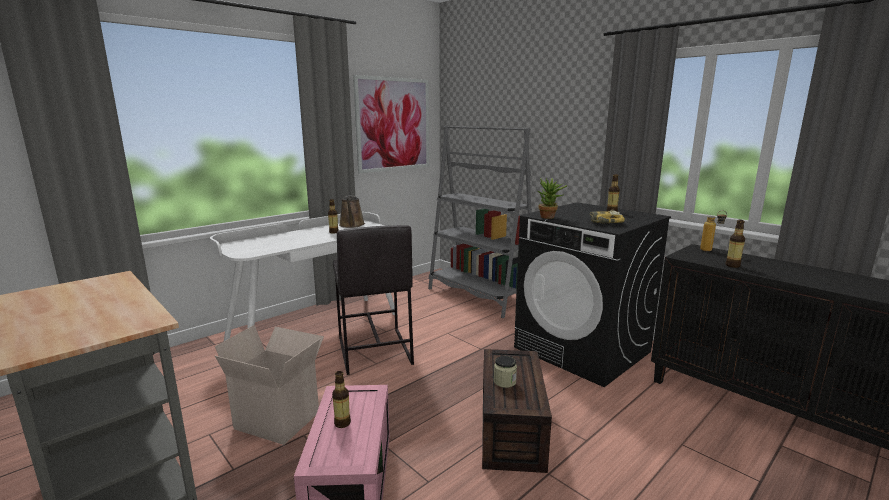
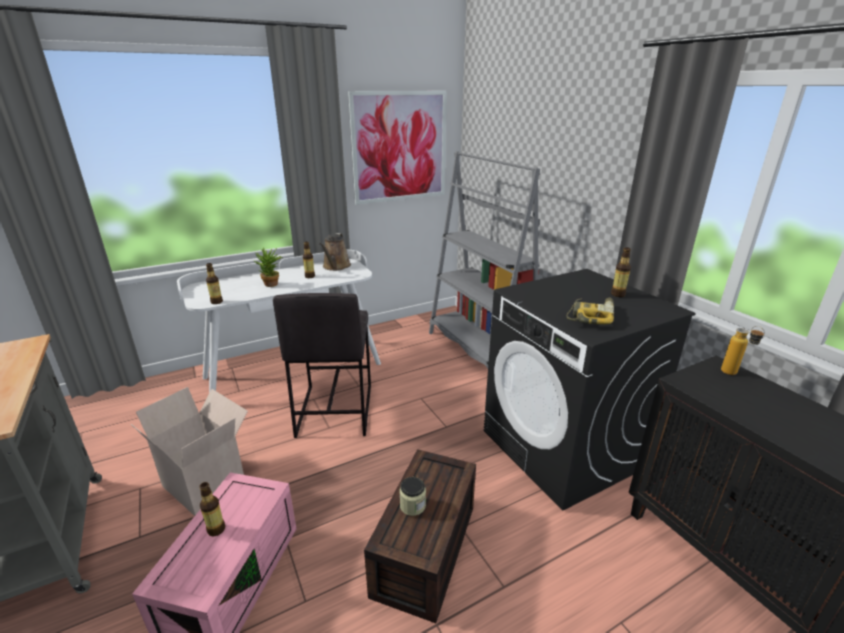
camera: 15 degrees right, 10 degrees up
potted plant [538,178,567,219] -> potted plant moved to [254,247,283,287]
bottle [725,220,745,268] -> bottle moved to [206,263,223,304]

